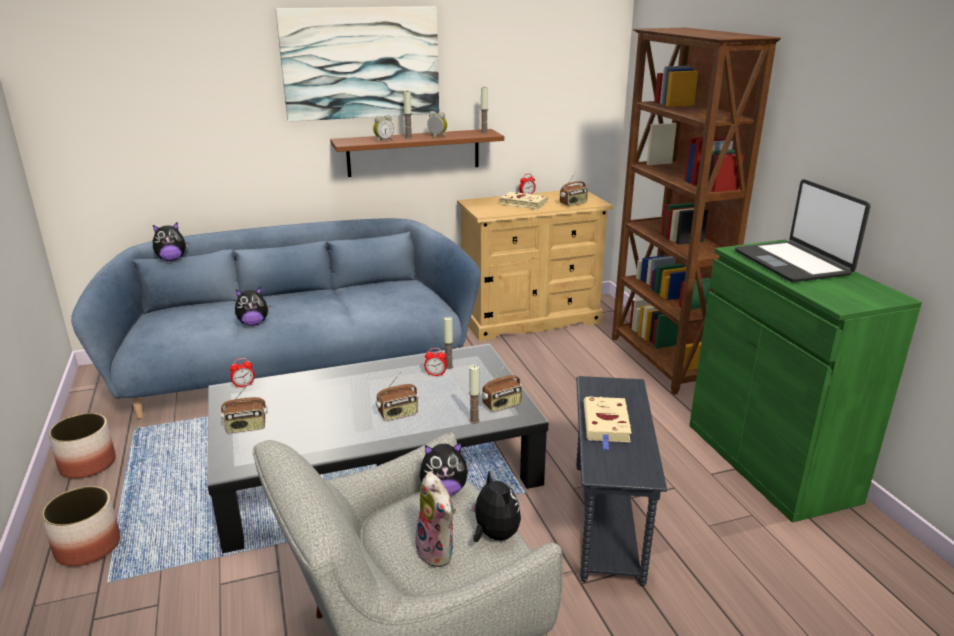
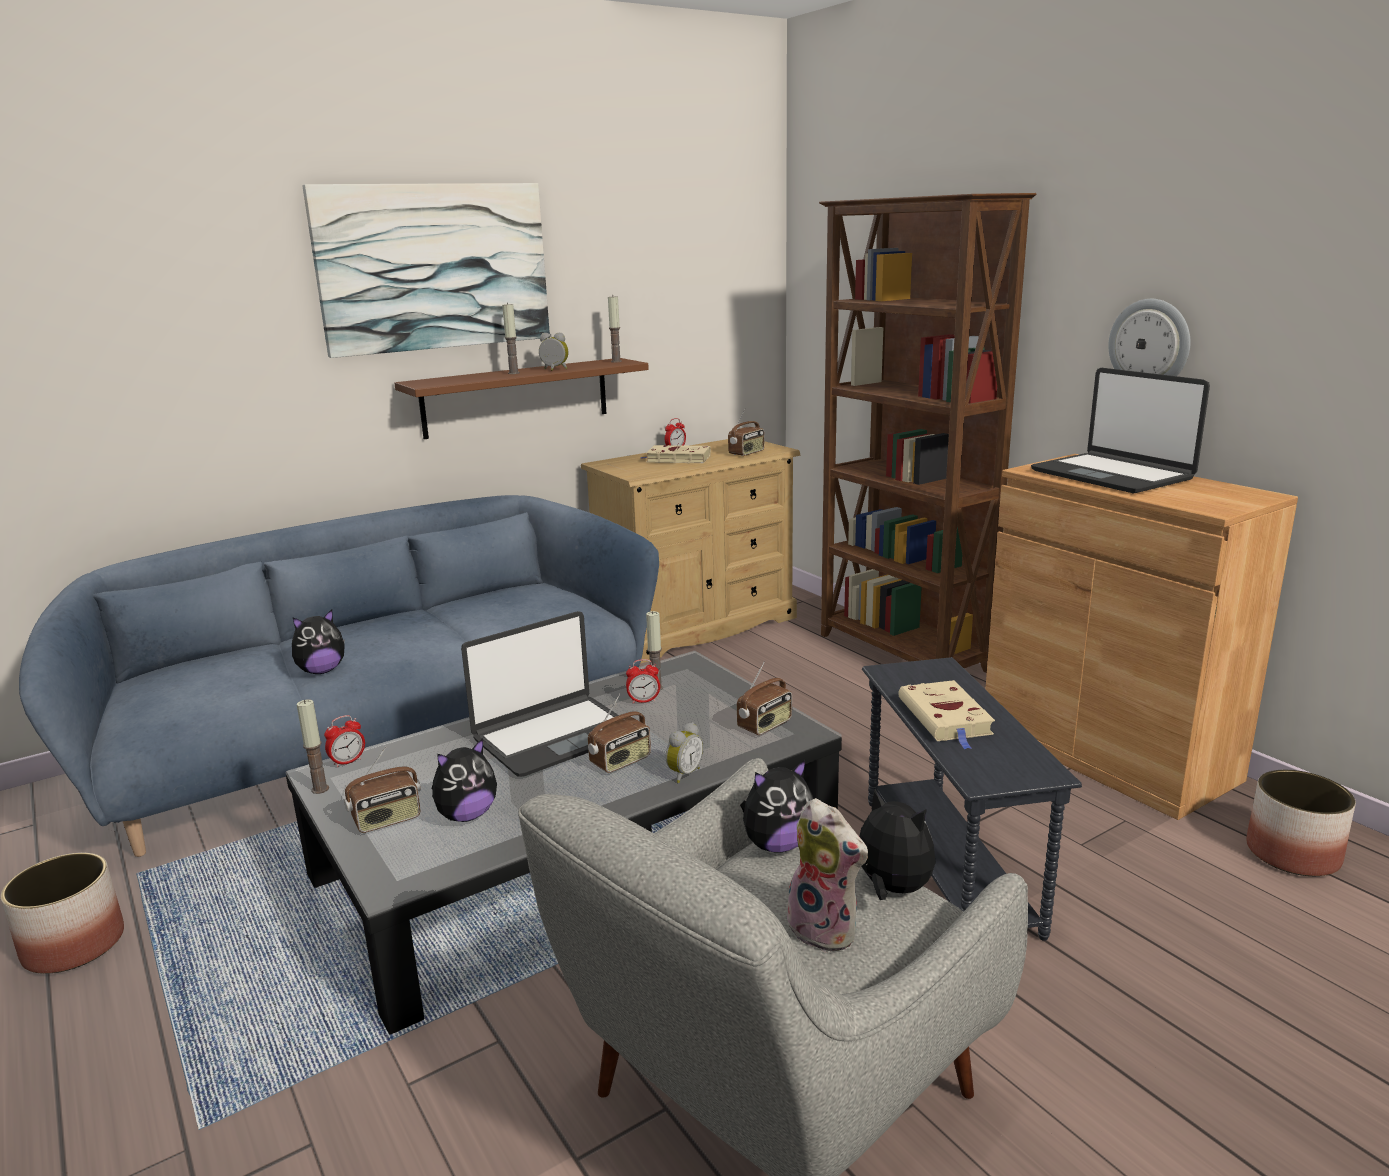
camera: 15 degrees left, 5 degrees down
planter [41,486,120,567] -> planter moved to [1247,770,1356,876]
plush toy [153,222,188,261] -> plush toy moved to [432,738,497,822]
alarm clock [373,115,394,142] -> alarm clock moved to [666,722,704,783]
candle [469,365,480,424] -> candle moved to [297,700,329,794]
green cabinet [689,240,922,523] -> brown cabinet [985,454,1298,820]
none -> laptop [461,611,619,777]
none -> wall clock [1109,299,1190,376]

